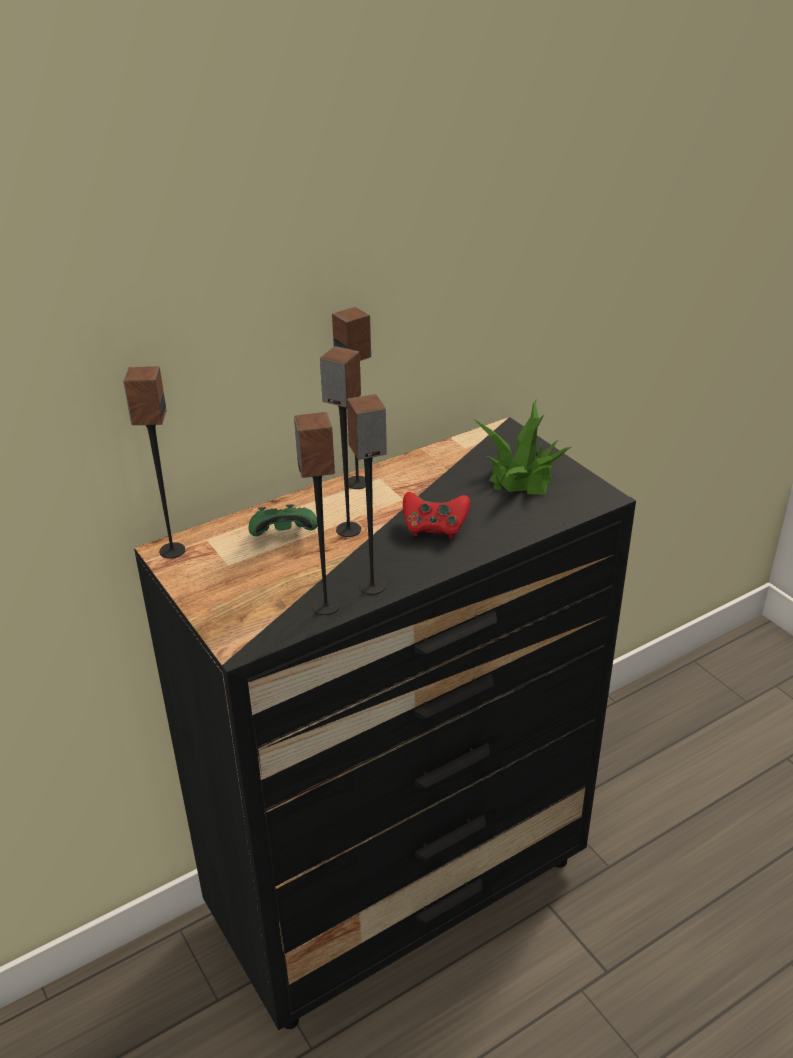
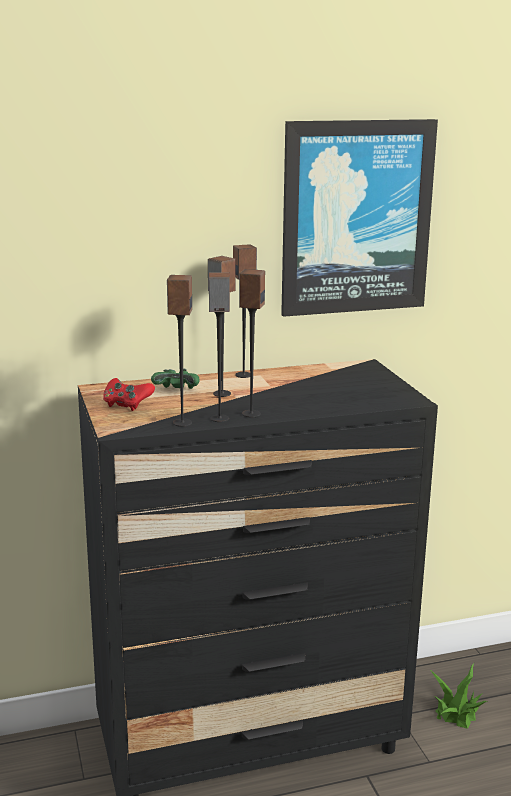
camera: 15 degrees right, 15 degrees down
speaker [123,367,185,559] -> speaker moved to [239,269,265,417]
red game controller [403,492,470,539] -> red game controller moved to [103,378,155,411]
potted plant [473,398,571,495] -> potted plant moved to [430,663,487,729]
none -> picture [281,119,438,317]

